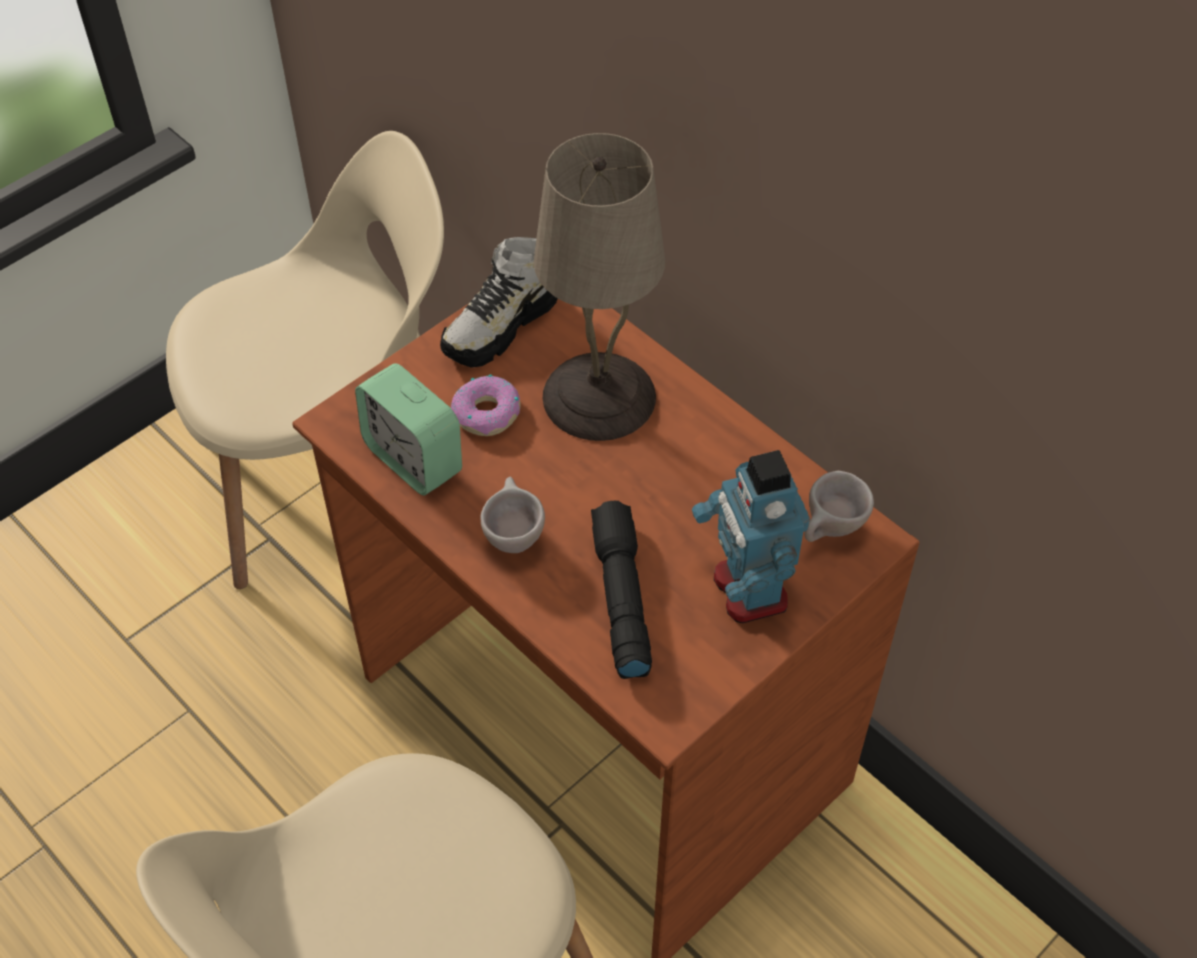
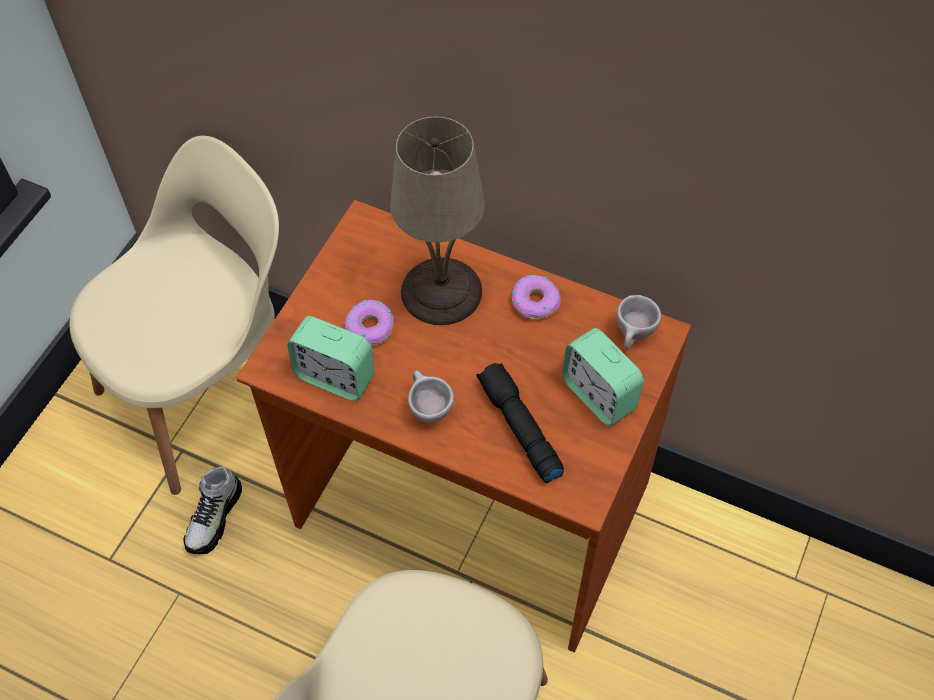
camera: 20 degrees left, 5 degrees up
shoe [440,237,558,368] -> shoe moved to [183,466,242,554]
toy robot [692,450,810,623] -> alarm clock [562,328,644,426]
none -> donut [511,275,561,319]

